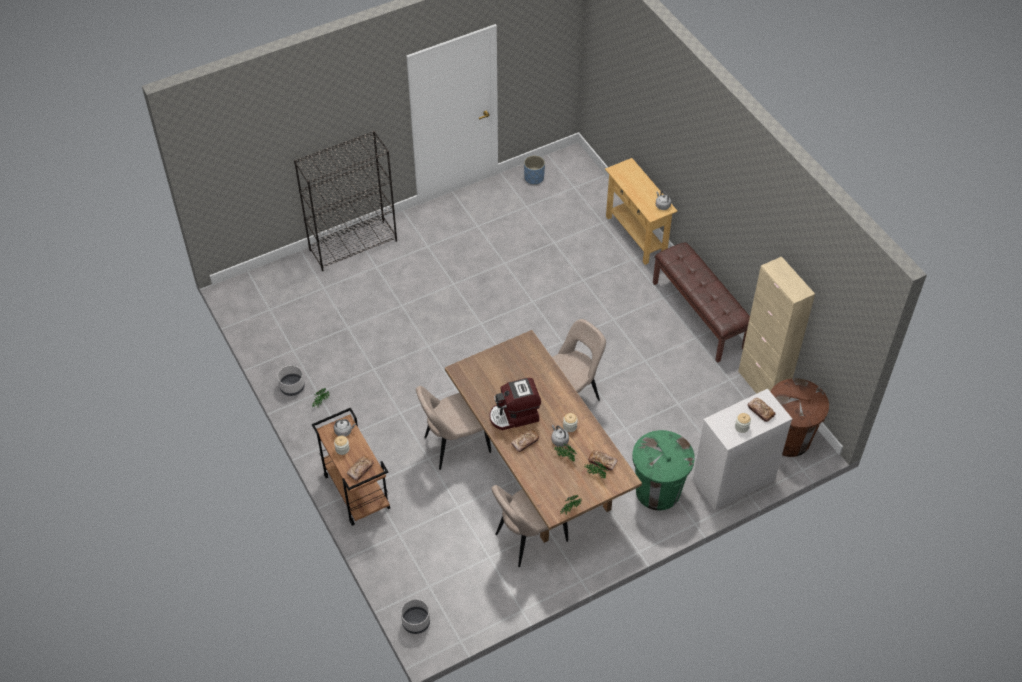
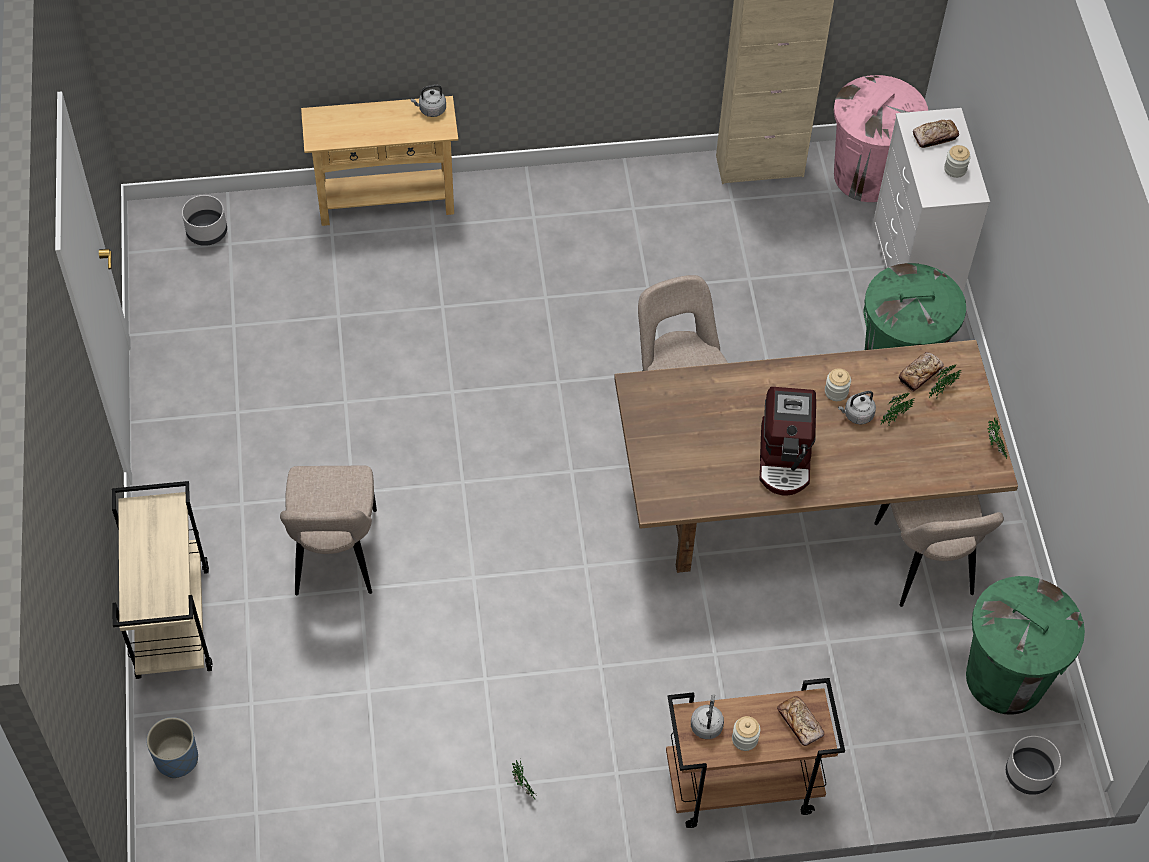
camera: 70 degrees left, 5 degrees up
grey planter [277,365,305,396] -> grey planter moved to [182,195,227,246]
black bookcase [294,131,397,271] -> beige cart [112,481,212,679]
beige chair [416,386,491,470] -> beige chair moved to [280,465,377,595]
bread [511,429,539,452] -> none
blue planter [524,155,545,185] -> blue planter moved to [147,717,198,778]
brown bench [653,242,750,363] -> none
brown trash can [770,378,829,457] -> pink trash can [834,75,928,202]
none -> green trash can [966,576,1085,715]

